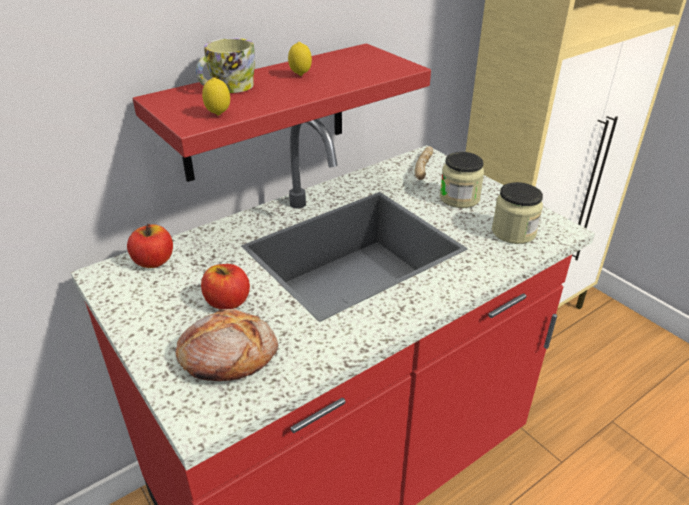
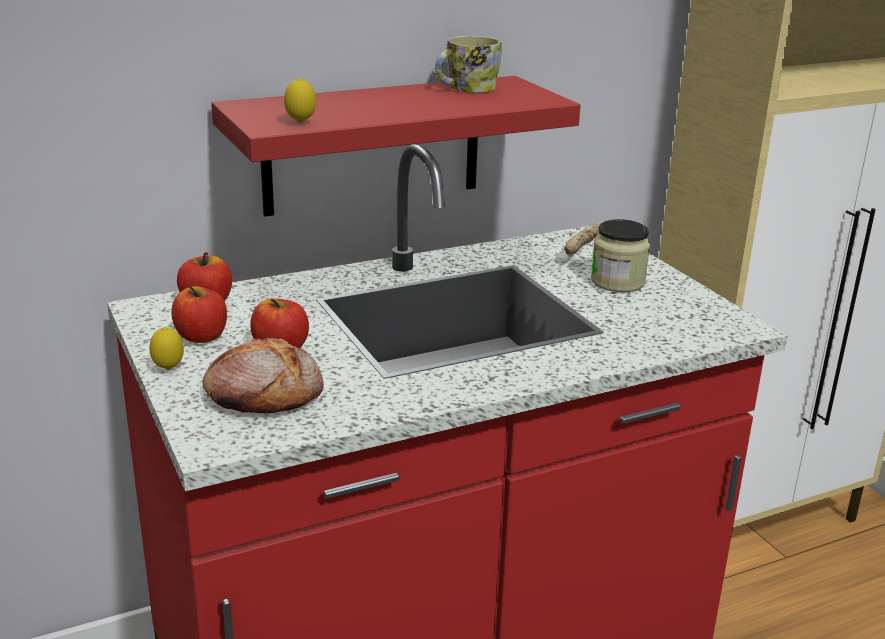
camera: 10 degrees right, 10 degrees down
mug [196,38,255,93] -> mug moved to [435,36,502,93]
lemon [288,42,312,76] -> lemon moved to [150,327,184,370]
jar [492,182,543,244] -> none
none -> apple [171,286,227,343]

